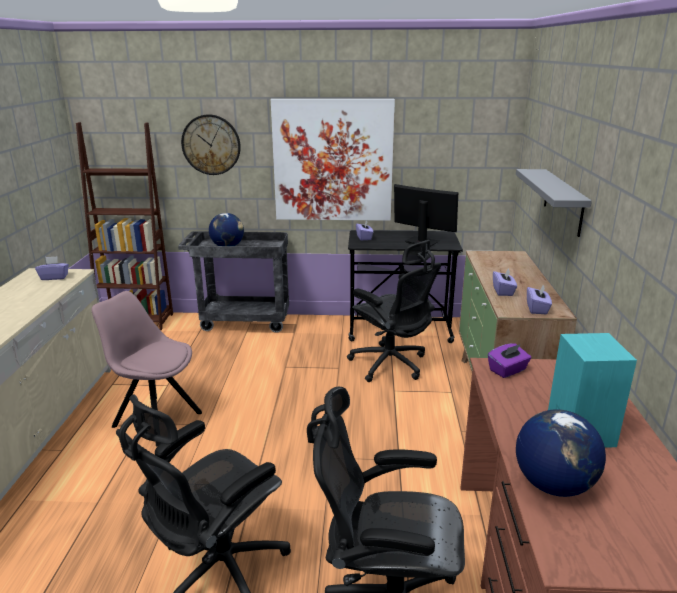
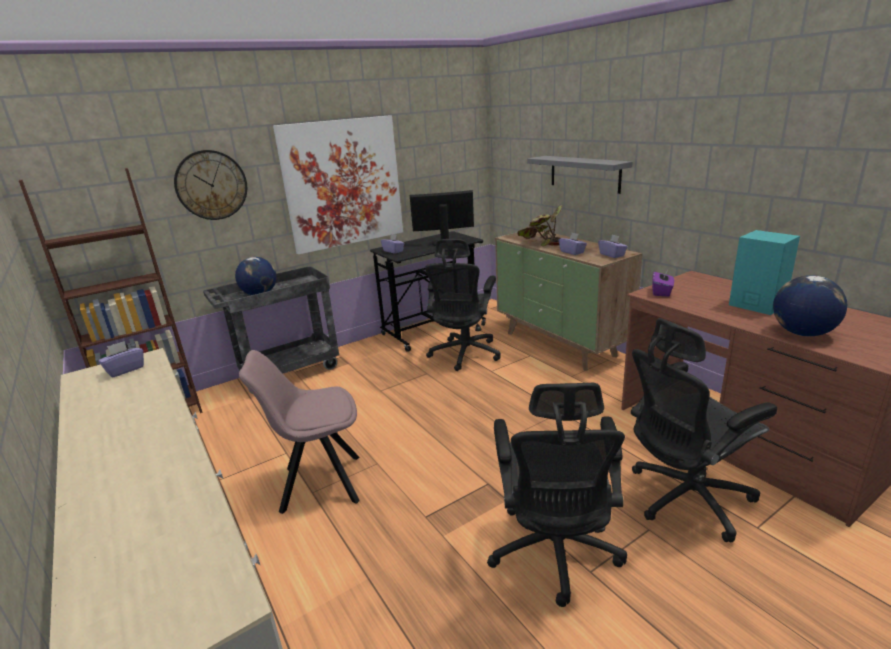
camera: 35 degrees left, 0 degrees up
office chair [347,240,441,382] -> office chair turned 90 degrees clockwise [425,239,501,371]
none -> potted plant [517,205,563,247]

